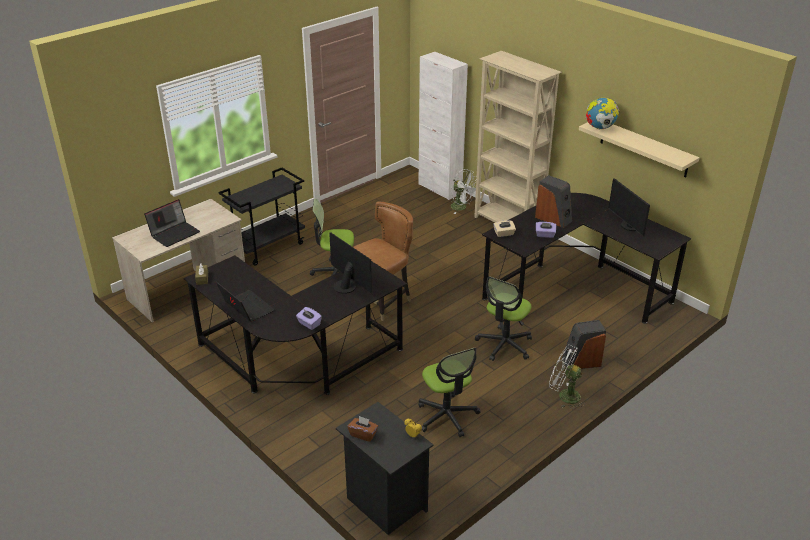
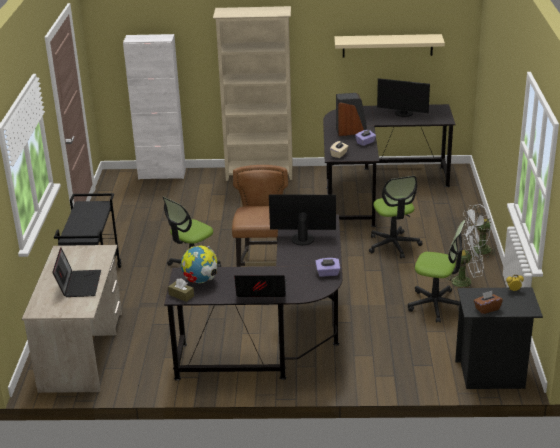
camera: 45 degrees left, 5 degrees down
white fan [451,169,476,214] -> white fan moved to [446,233,484,288]
speaker [561,320,606,369] -> none
globe [586,98,619,129] -> globe moved to [181,245,217,283]

